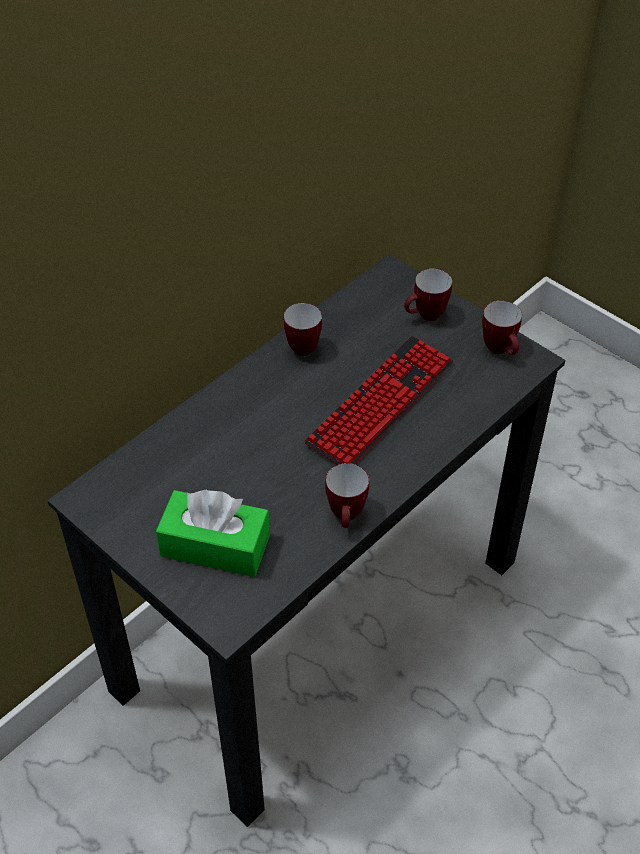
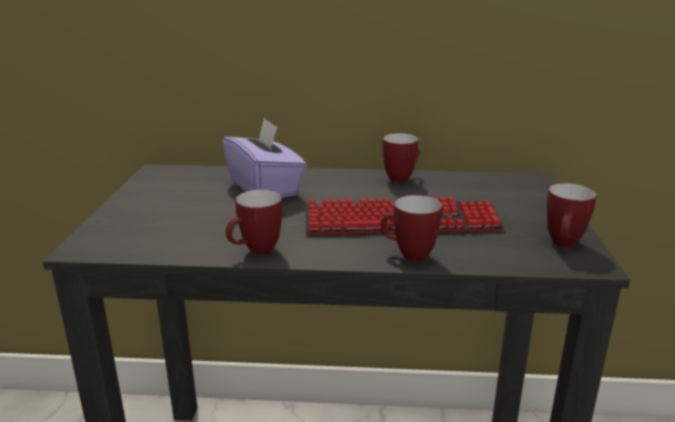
camera: 50 degrees right, 25 degrees down
green tissue box [156,490,270,577] -> none
mug [404,269,452,321] -> mug moved to [381,195,442,262]
none -> purple tissue box [222,118,307,198]

